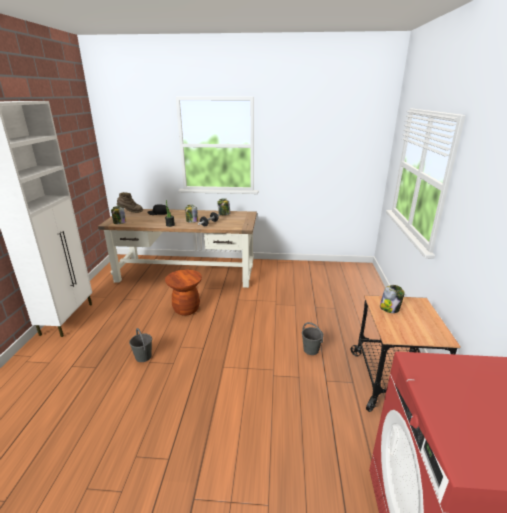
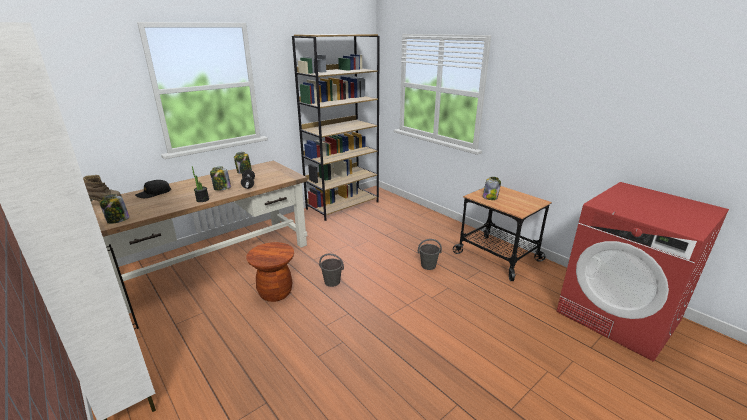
camera: 45 degrees left, 0 degrees up
grey bucket [129,328,152,362] -> grey bucket moved to [319,253,344,287]
none -> brown bookcase [292,34,380,221]

